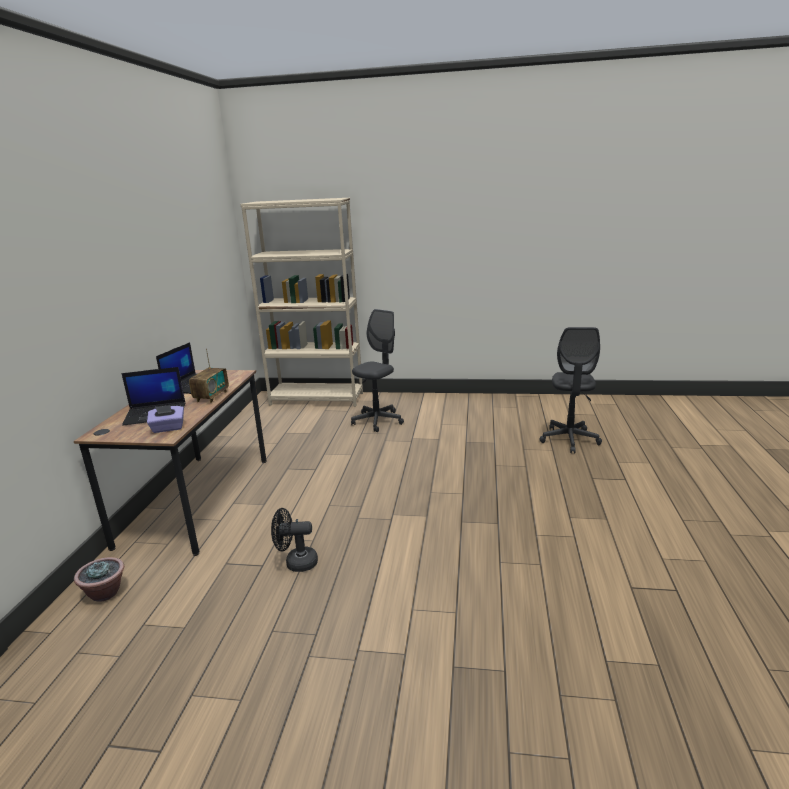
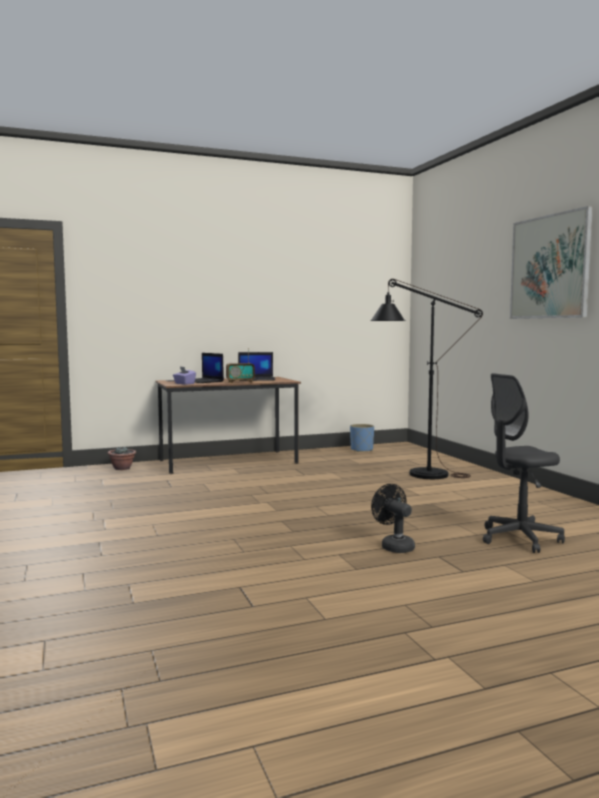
camera: 60 degrees right, 15 degrees down
beige bookcase [240,198,363,407] -> none
black fan [271,508,318,572] -> black fan moved to [371,484,415,553]
grey office chair [351,309,404,432] -> black floor lamp [370,279,483,479]
none -> blue planter [350,424,374,452]
none -> picture [510,206,593,319]

